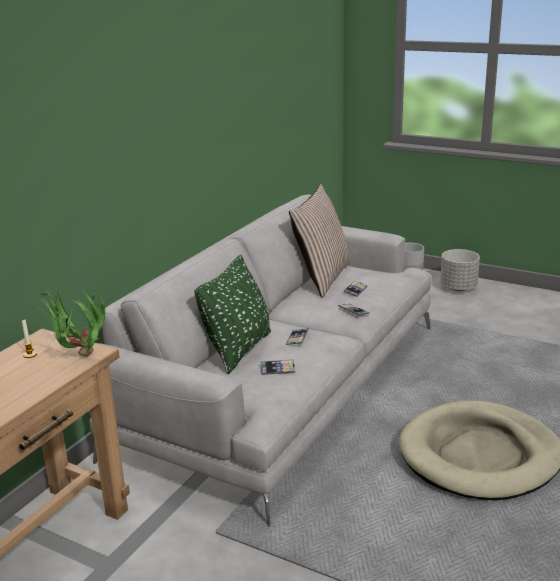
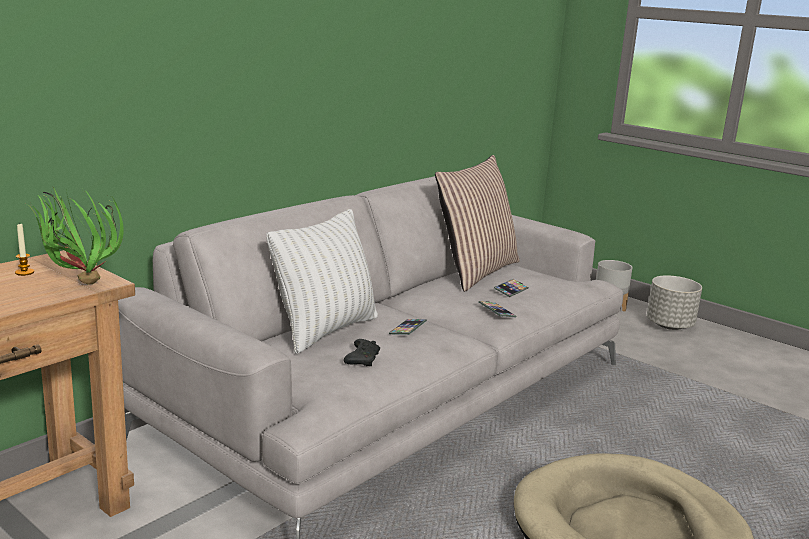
camera: 10 degrees right, 5 degrees down
green pillow [195,255,271,374] -> white pillow [266,209,378,354]
phone [261,359,295,375] -> black game controller [344,339,380,366]

